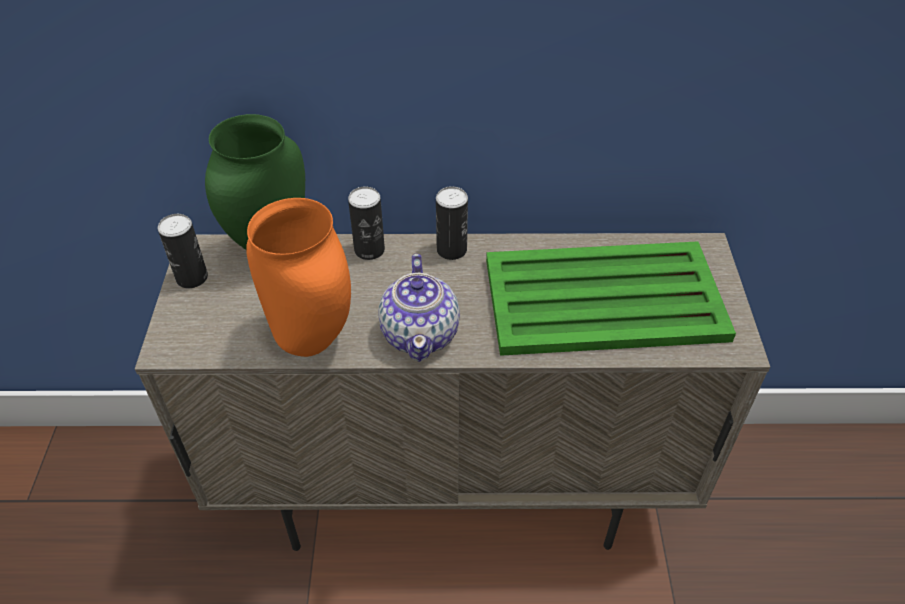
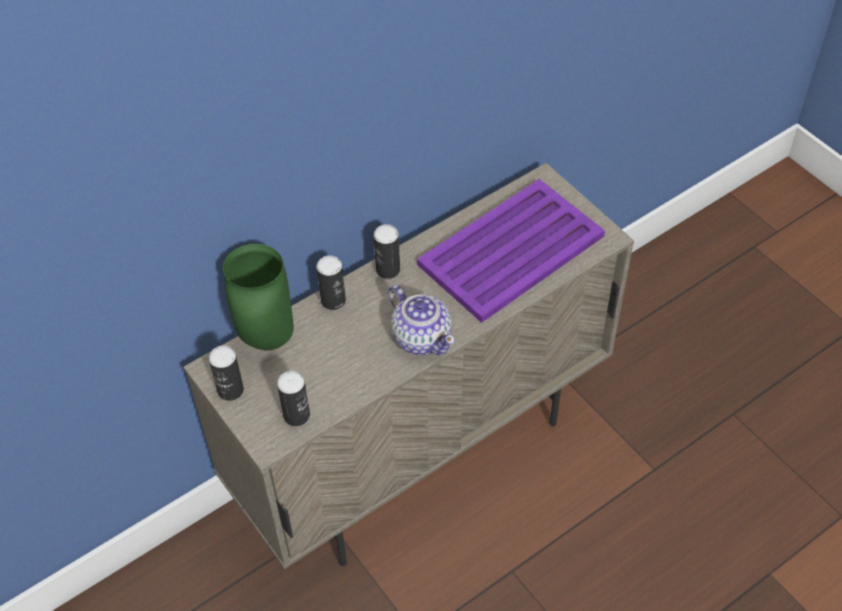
camera: 35 degrees left, 5 degrees up
orange vase [246,198,351,357] -> none
green tray [486,241,736,356] -> purple tray [417,179,605,323]
none -> can [277,371,310,426]

